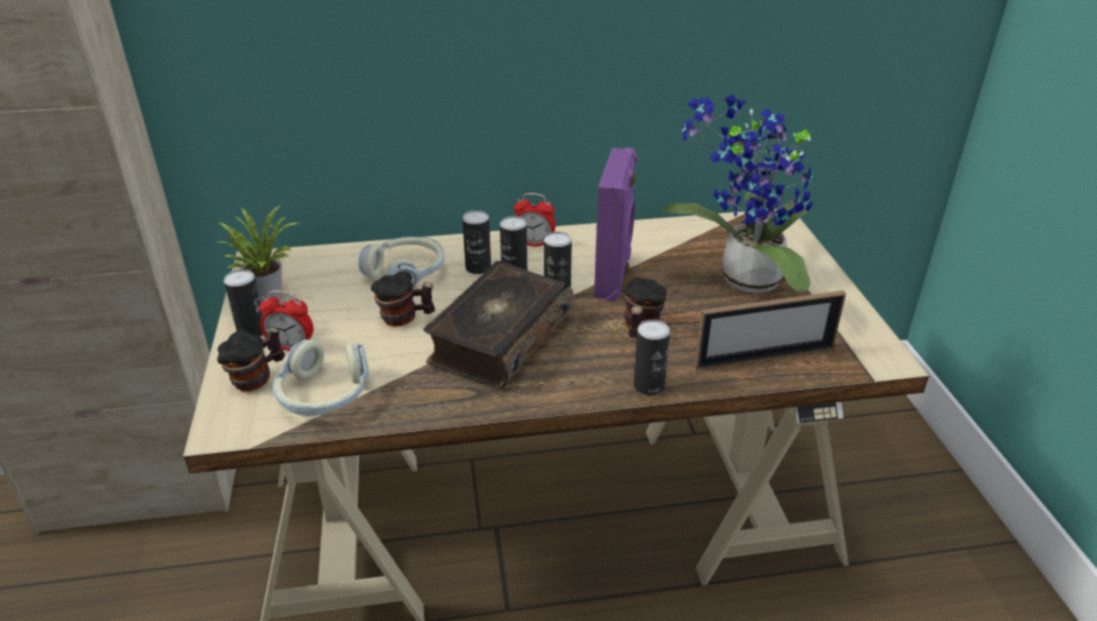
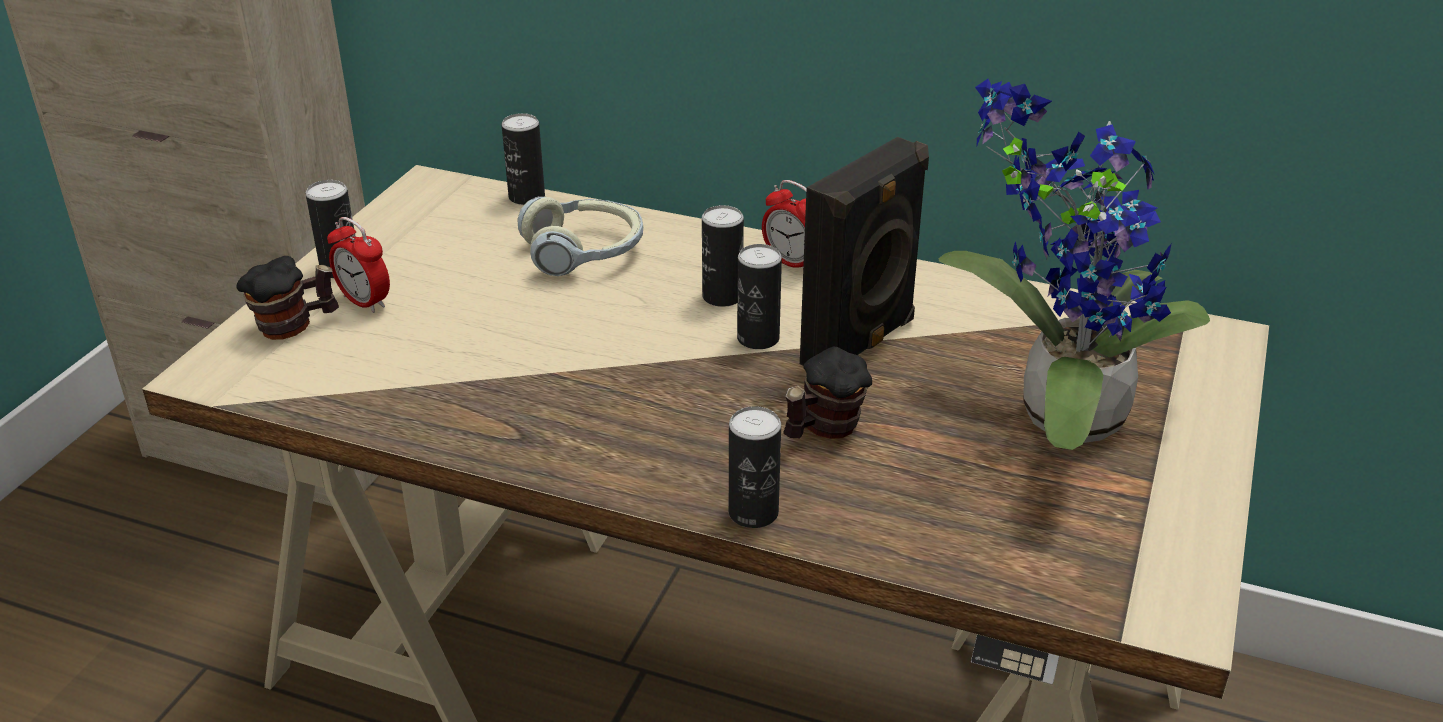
camera: 30 degrees right, 0 degrees up
potted plant [218,205,298,303] -> none
headphones [273,339,369,416] -> none
mug [371,272,435,327] -> none
book [423,261,574,389] -> none
can [462,210,491,274] -> can moved to [502,113,545,205]
purple speaker [594,147,637,302] -> black speaker [800,137,929,366]
picture frame [694,290,846,370] -> none

